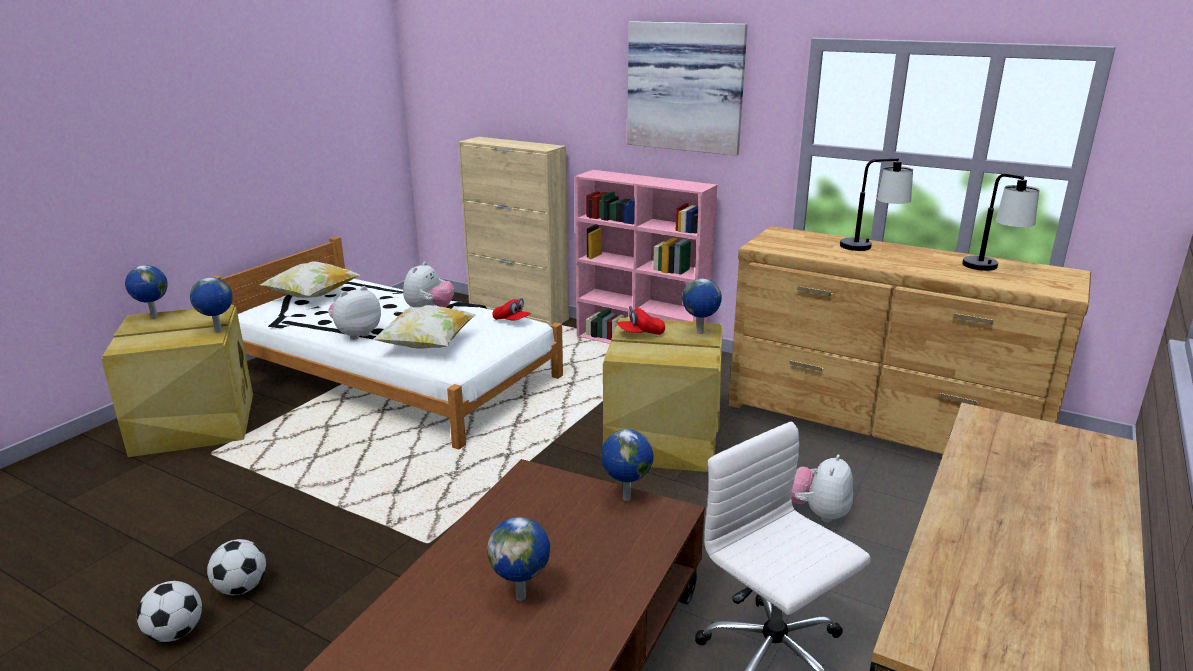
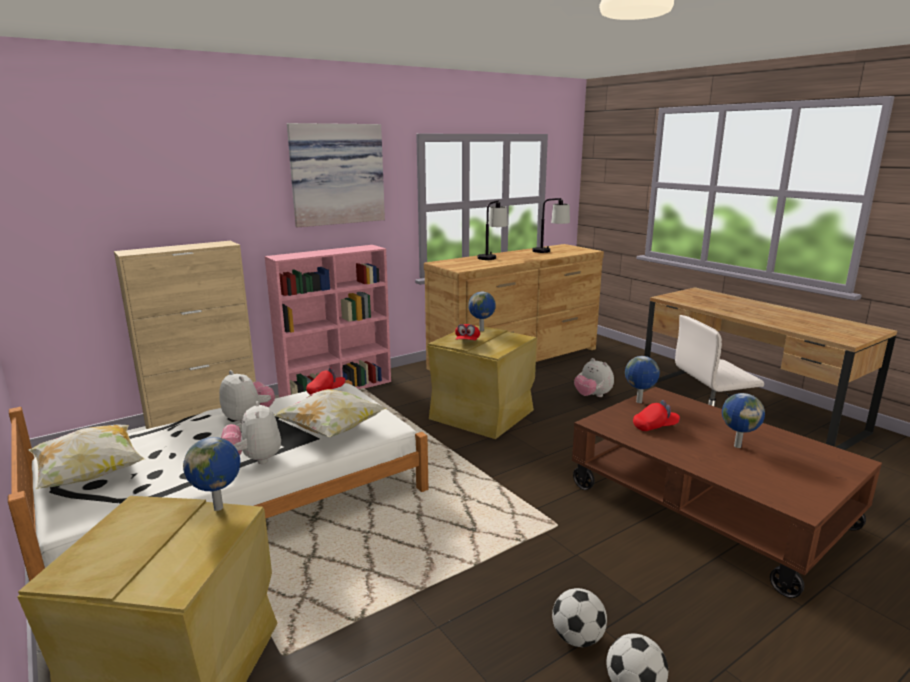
camera: 65 degrees left, 5 degrees down
globe [125,265,168,318] -> none
none -> red cap [633,400,680,431]

